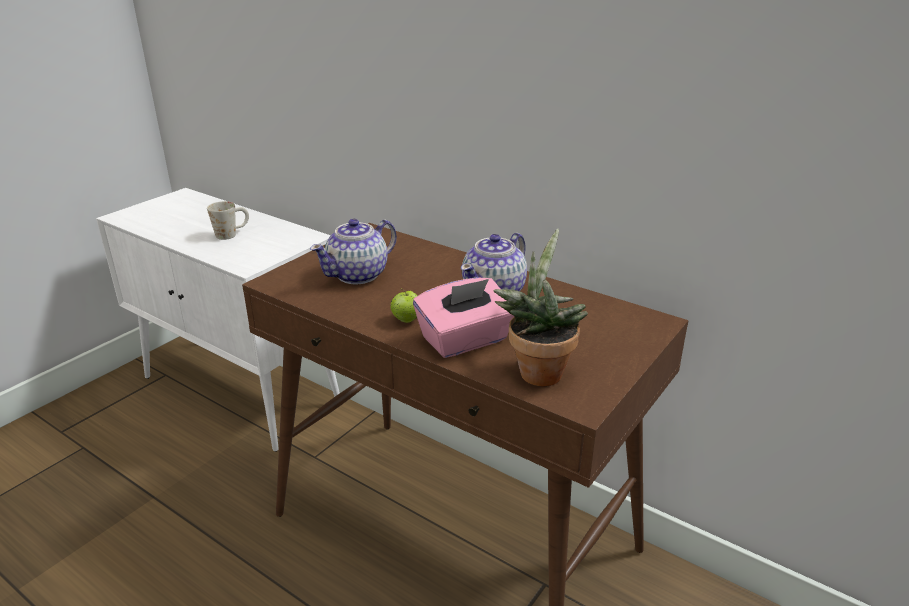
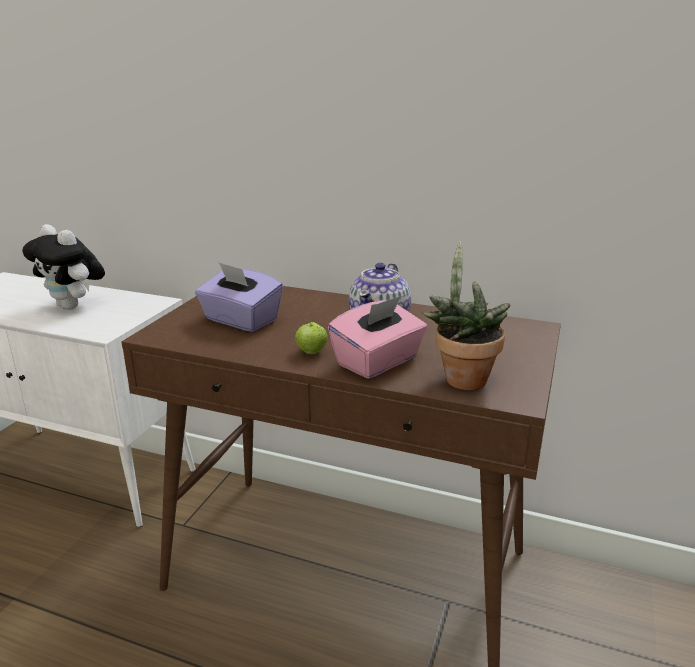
camera: 15 degrees left, 5 degrees down
white mug [207,201,249,240] -> plush toy [22,224,105,310]
teapot [310,219,397,285] -> purple tissue box [195,262,283,332]

